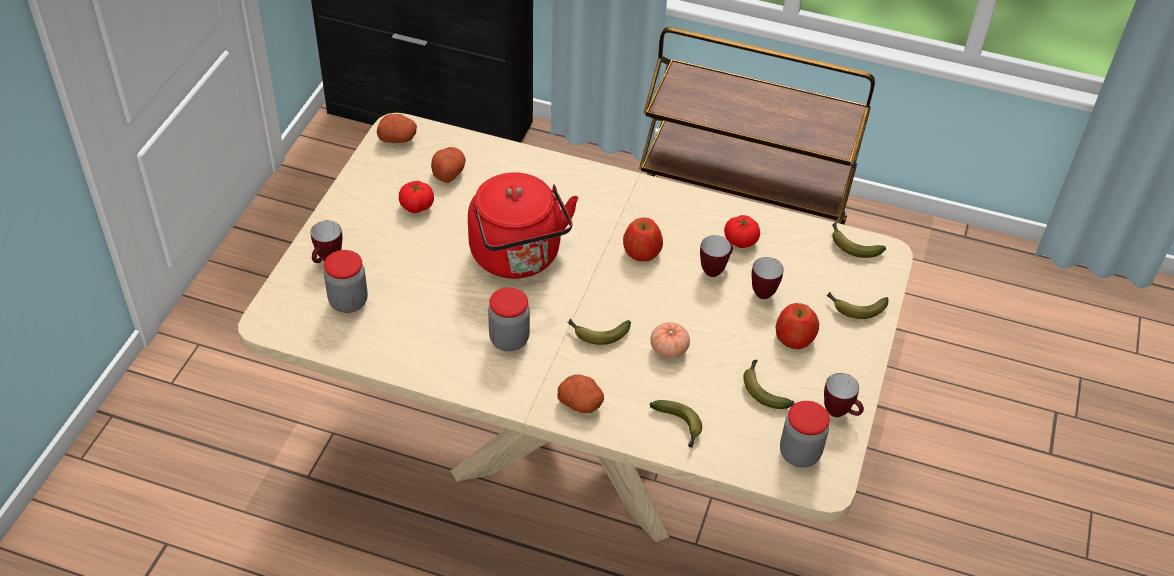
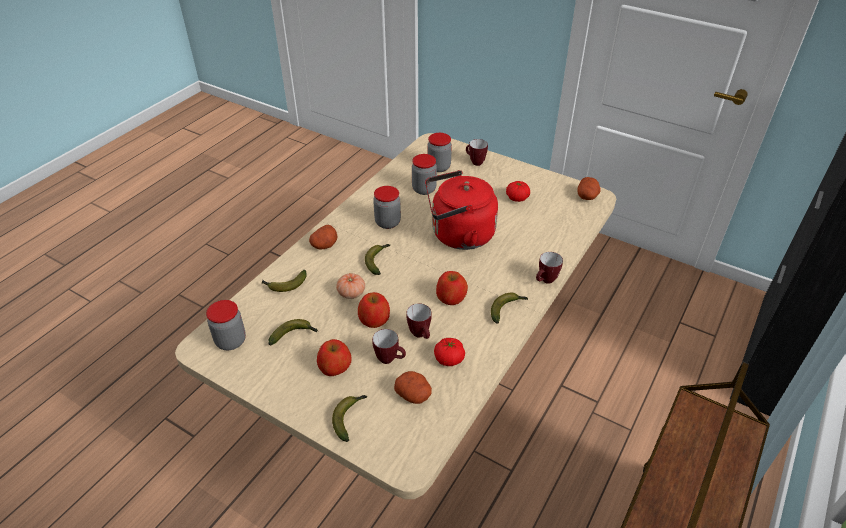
camera: 105 degrees right, 5 degrees down
potato [431,147,466,183] -> potato moved to [394,371,432,404]
mug [824,373,864,417] -> mug moved to [536,252,563,284]
banana [832,222,886,258] -> banana moved to [491,293,528,324]
none -> apple [358,292,390,328]
none -> jar [412,154,437,195]

